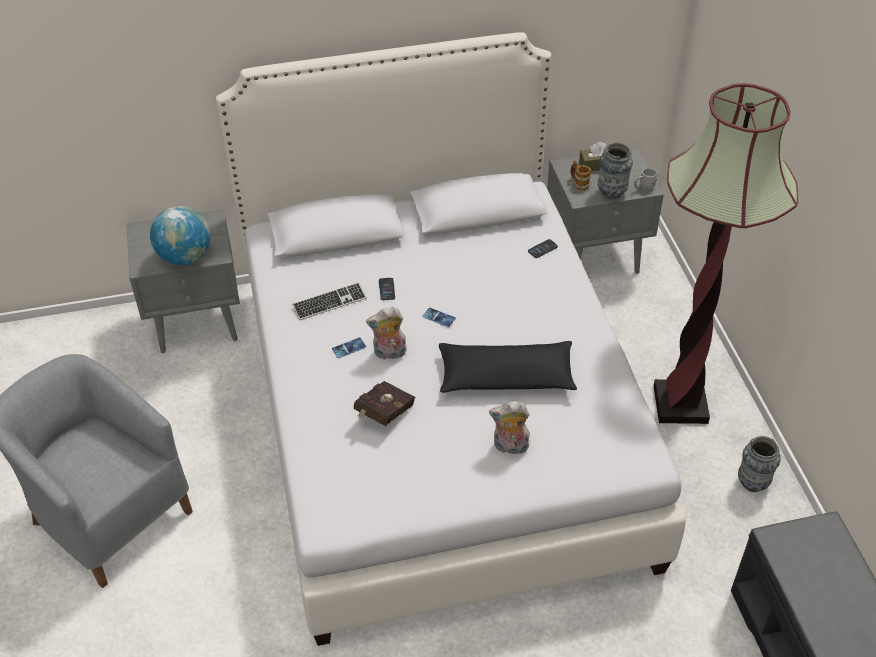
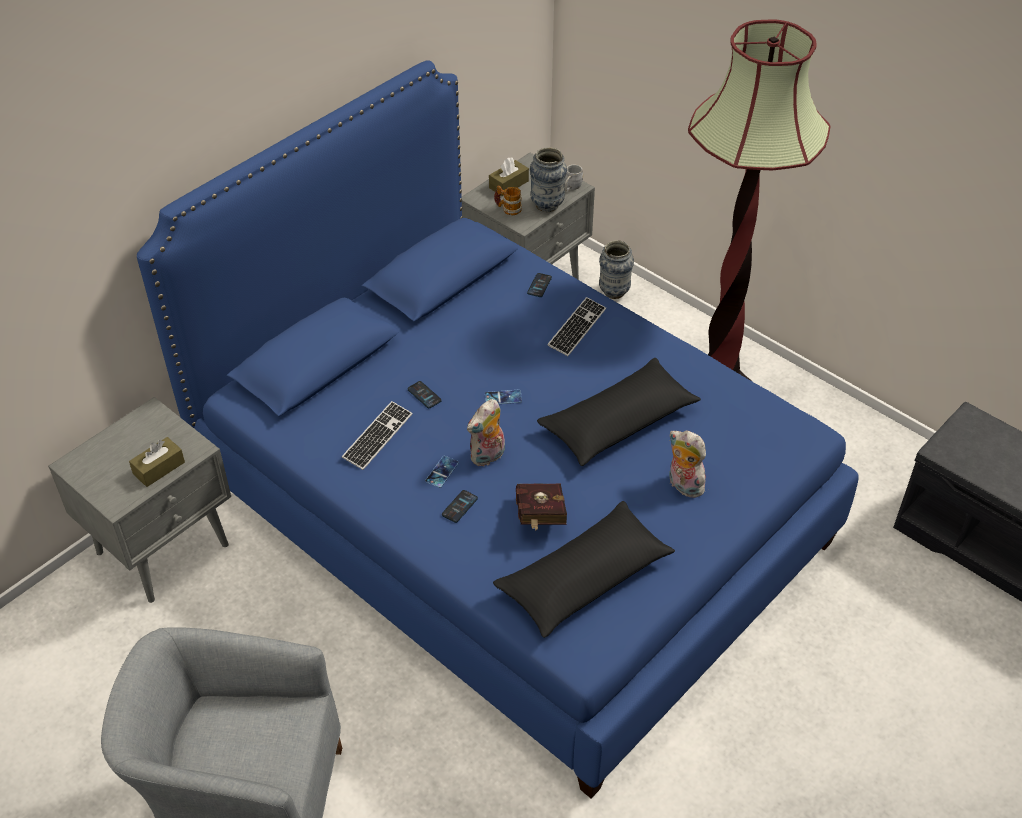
camera: 35 degrees left, 0 degrees up
globe [150,206,211,265] -> brown tissue box [129,437,185,487]
white bed [216,32,686,646] -> blue bed [137,60,859,798]
plush toy [489,401,530,455] -> plush toy turned 75 degrees clockwise [669,431,706,498]
vase [738,436,780,492] -> vase moved to [599,240,634,299]
none -> phone [442,490,478,523]
none -> black pillow [493,501,675,638]
none -> keyboard [548,297,606,356]

